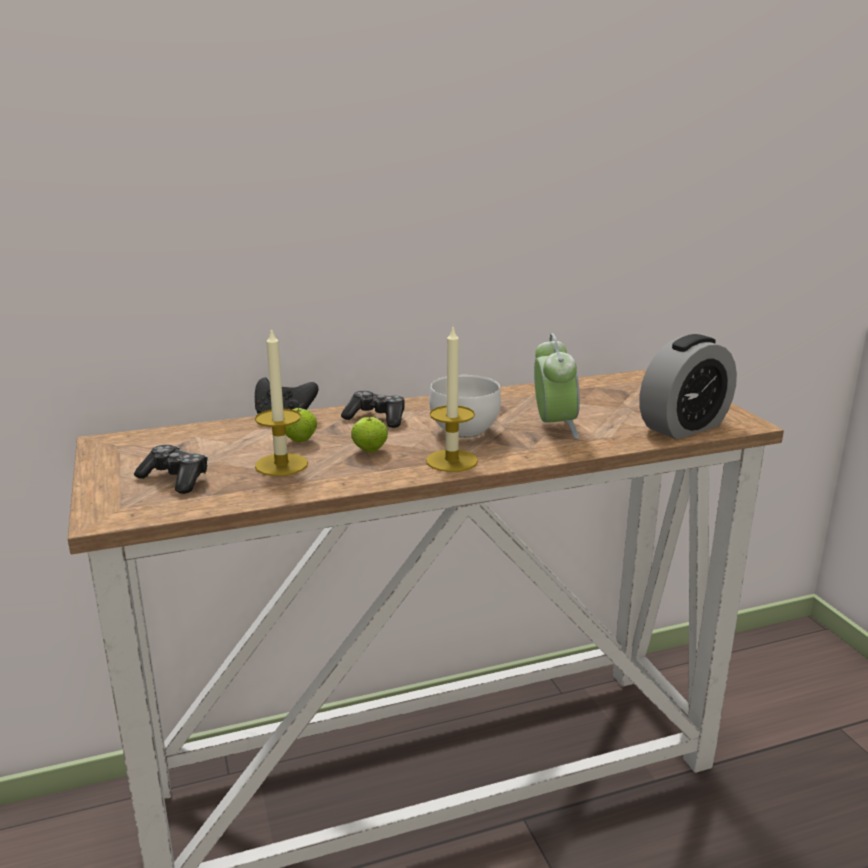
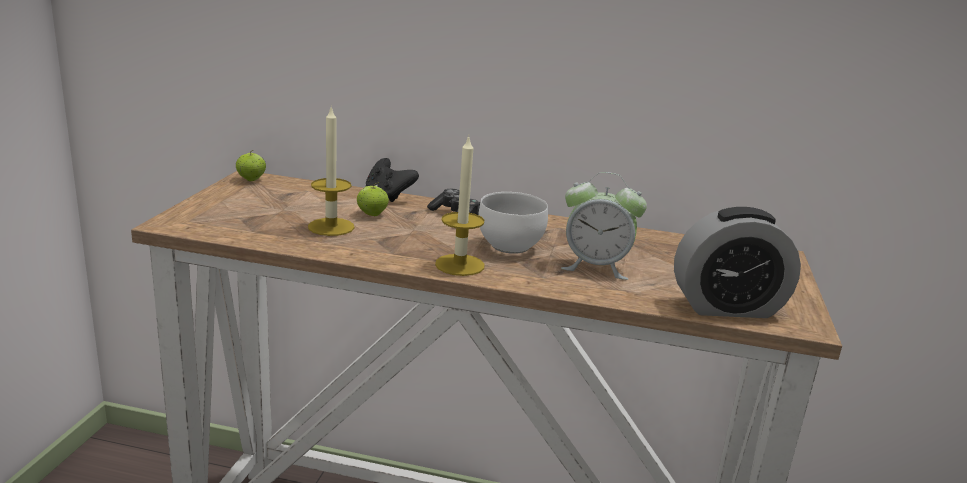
camera: 30 degrees right, 0 degrees up
game controller [134,444,208,494] -> none
apple [351,414,388,453] -> apple moved to [235,150,266,181]
alarm clock [534,333,580,439] -> alarm clock turned 75 degrees clockwise [561,172,647,280]

